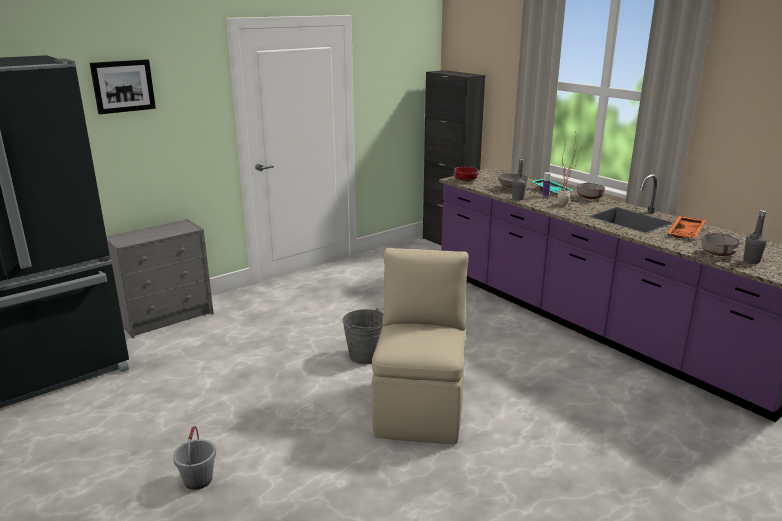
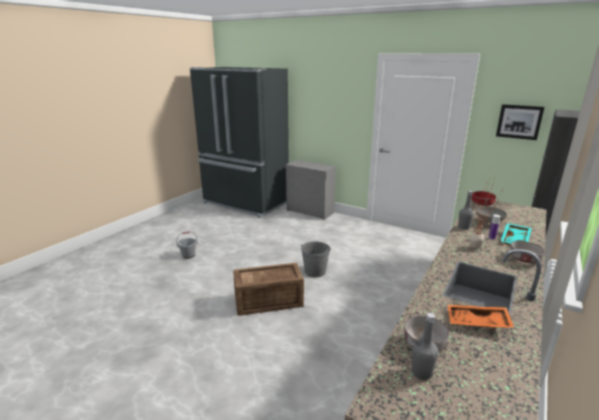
camera: 70 degrees right, 0 degrees up
picture [90,59,156,114] -> picture moved to [496,104,545,140]
beige chair [371,248,469,444] -> crate [233,263,304,316]

